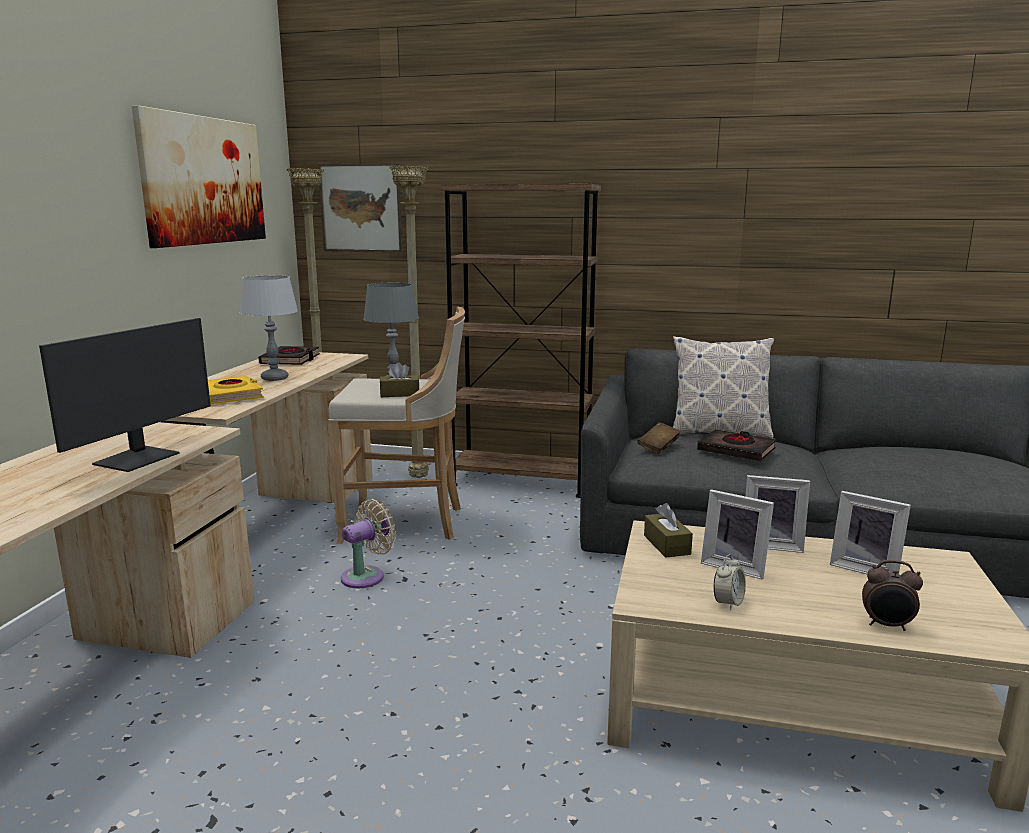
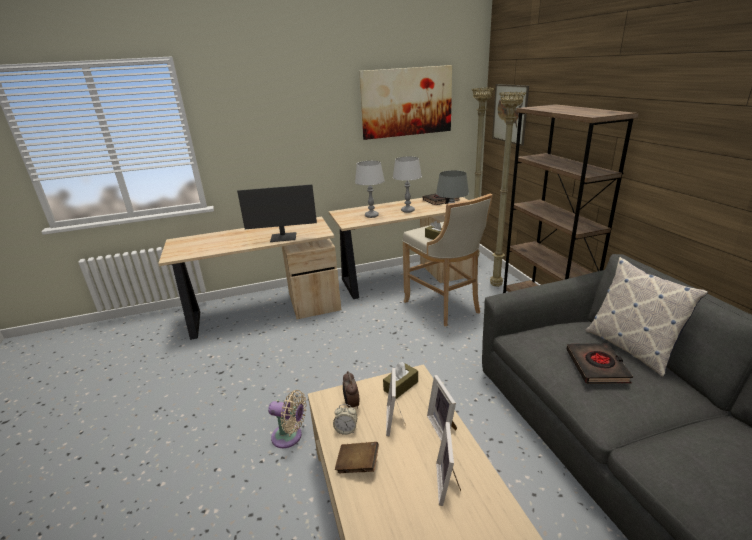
camera: 60 degrees right, 10 degrees up
yellow book [208,376,264,404] -> grey table lamp [355,161,385,218]
beige fan [341,499,396,588] -> beige fan moved to [268,390,307,448]
brown book [638,422,681,454] -> brown book moved to [335,442,379,473]
alarm clock [862,560,923,631] -> alarm clock moved to [343,371,360,409]

